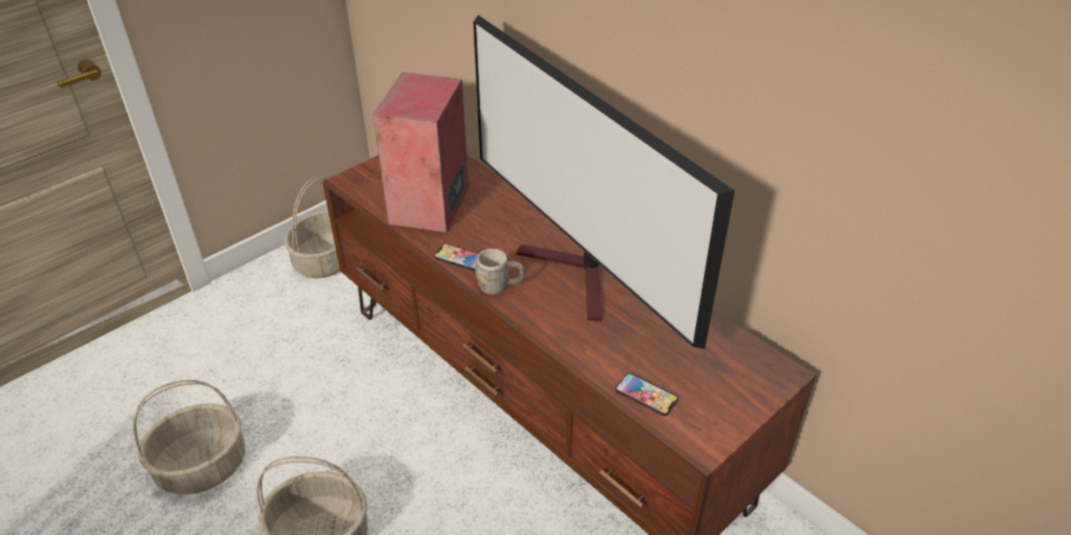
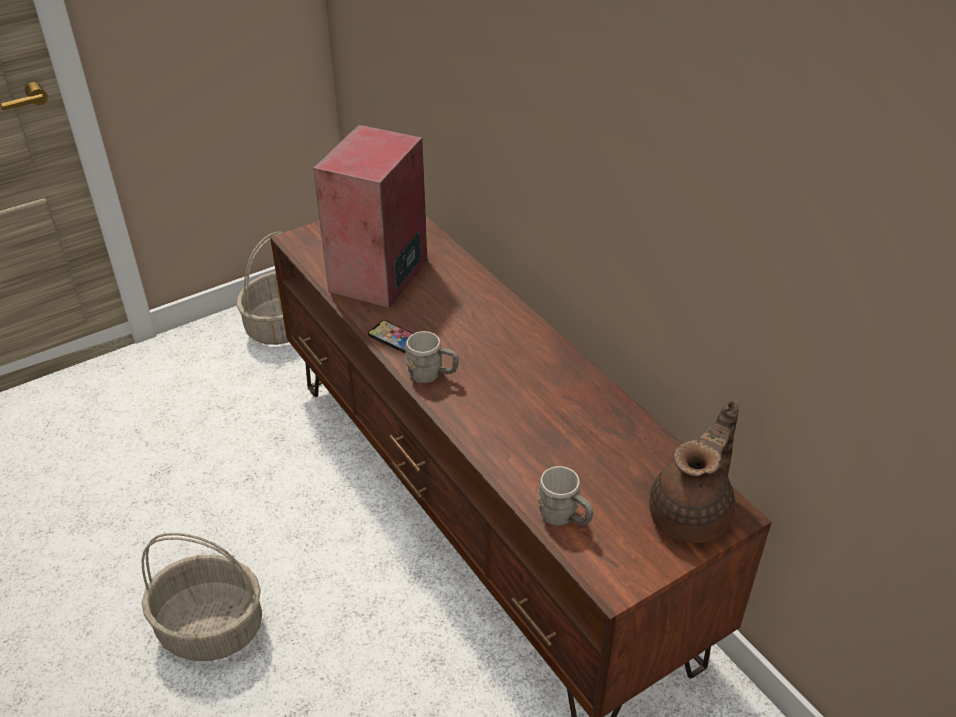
camera: 10 degrees right, 0 degrees up
basket [133,380,245,495] -> none
television [473,15,735,349] -> none
phone [615,373,678,416] -> grey mug [538,466,593,526]
none -> brown teapot [649,400,739,543]

